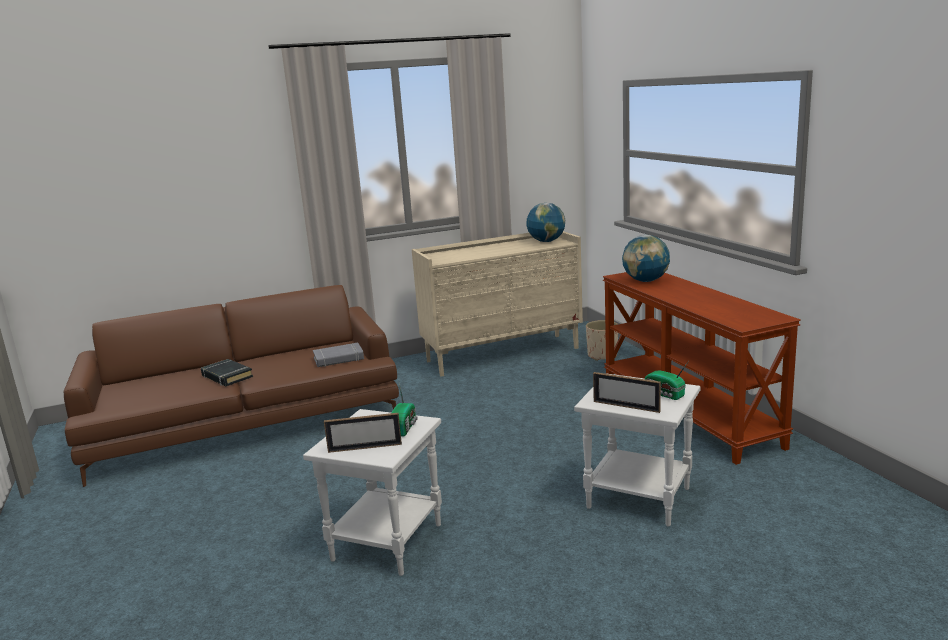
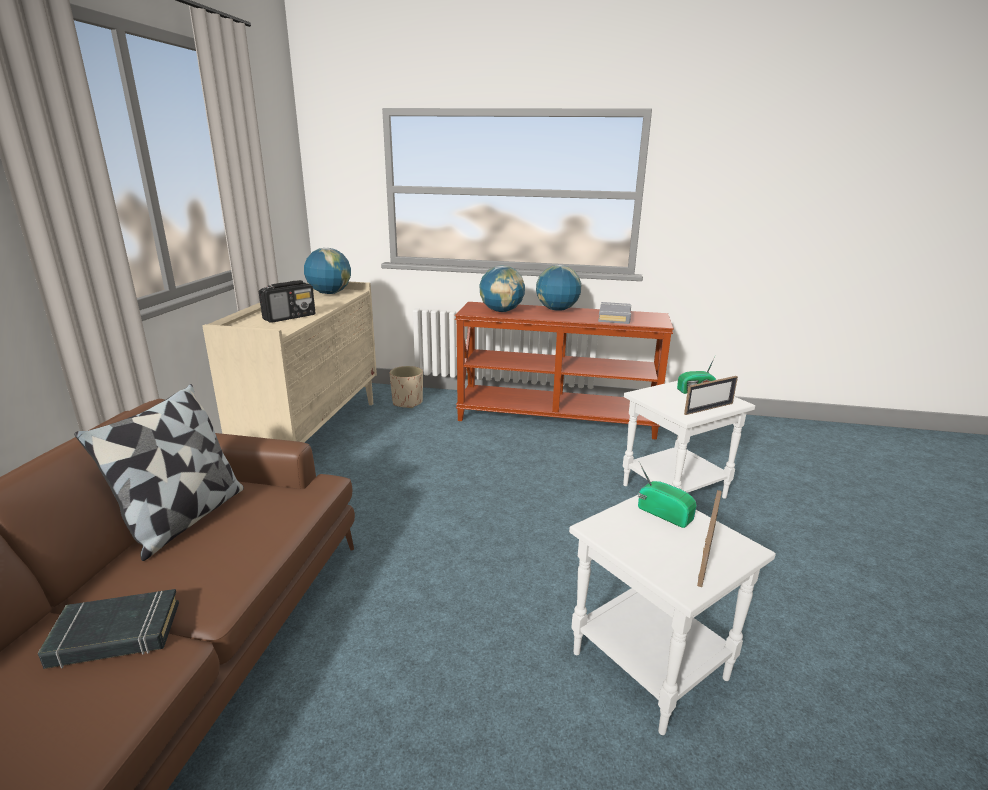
camera: 60 degrees left, 5 degrees up
grey book [313,343,364,367] -> grey book moved to [598,302,631,324]
none -> pillow [74,384,244,561]
none -> radio [259,280,315,323]
none -> globe [536,265,581,311]

